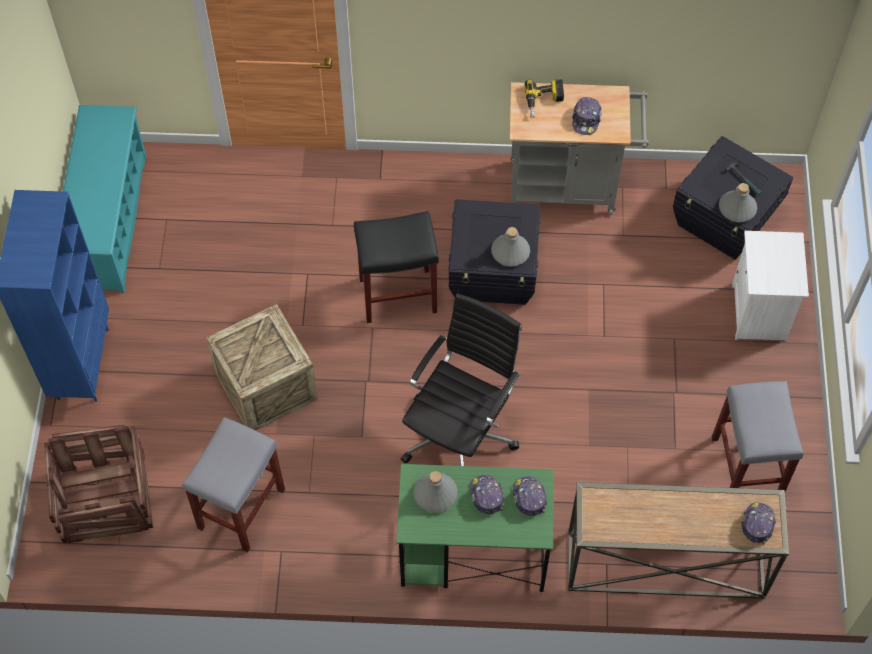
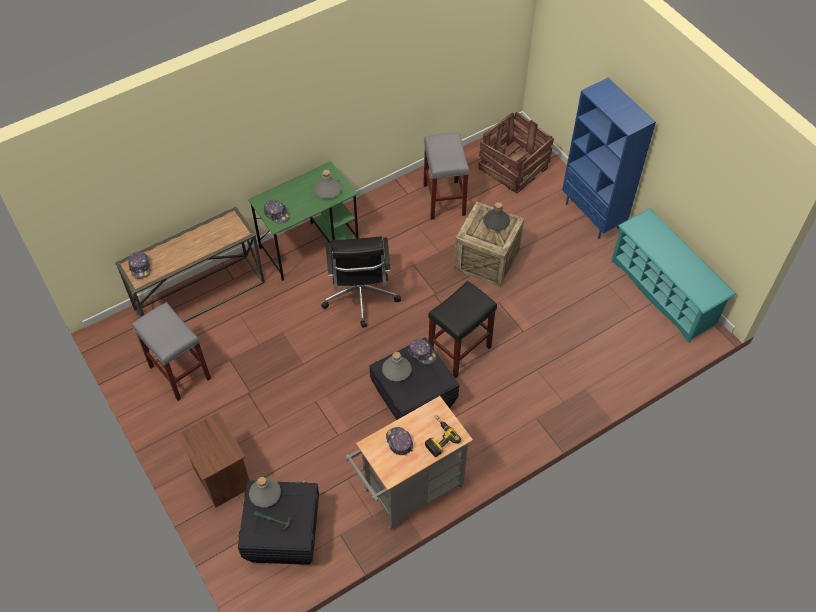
camera: 145 degrees right, 5 degrees down
cap [470,475,505,515] -> cap moved to [408,338,437,365]
white nightstand [732,231,809,340] -> brown nightstand [177,412,250,507]
none -> grey bottle [483,202,510,231]

